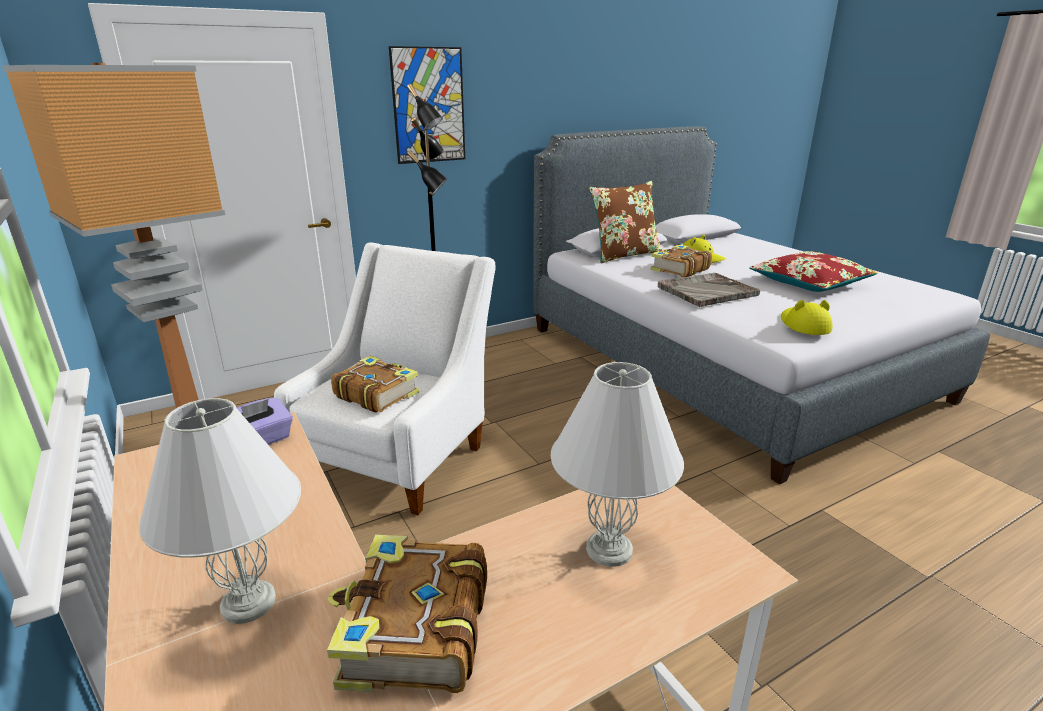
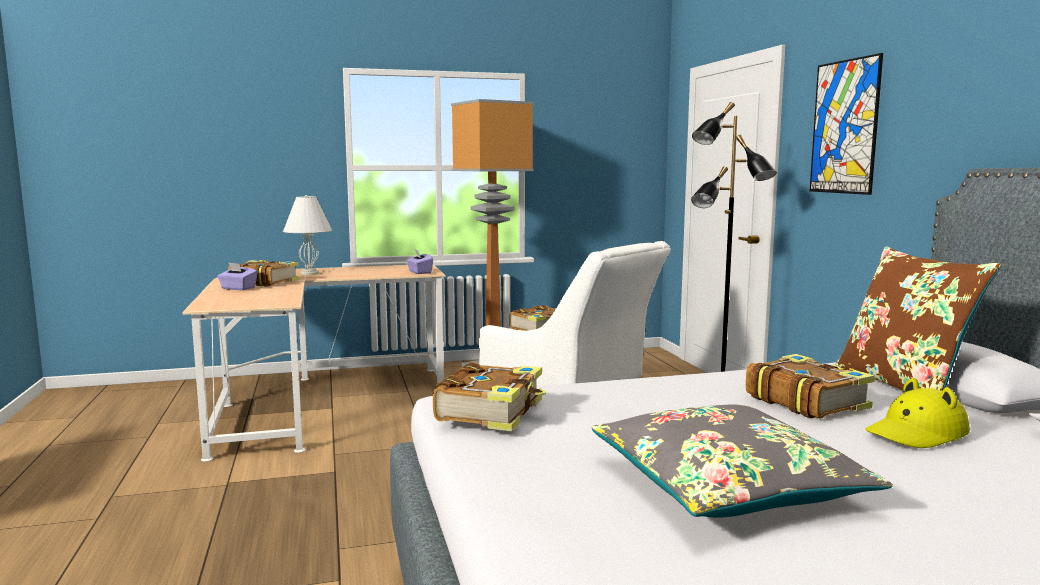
camera: 105 degrees right, 15 degrees down
white table lamp [551,362,684,567] -> none
grey tray [658,273,760,307] -> none
red pillow [749,251,877,292] -> grey pillow [592,404,893,518]
yellow hat [781,300,832,335] -> book [433,362,546,431]
none -> purple tissue box [217,262,258,290]

